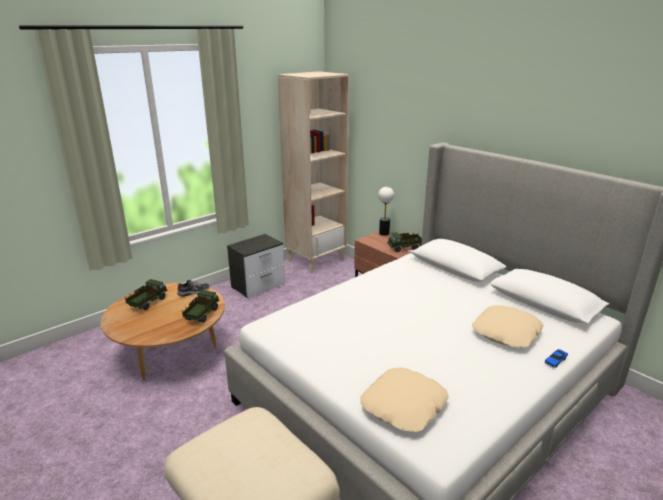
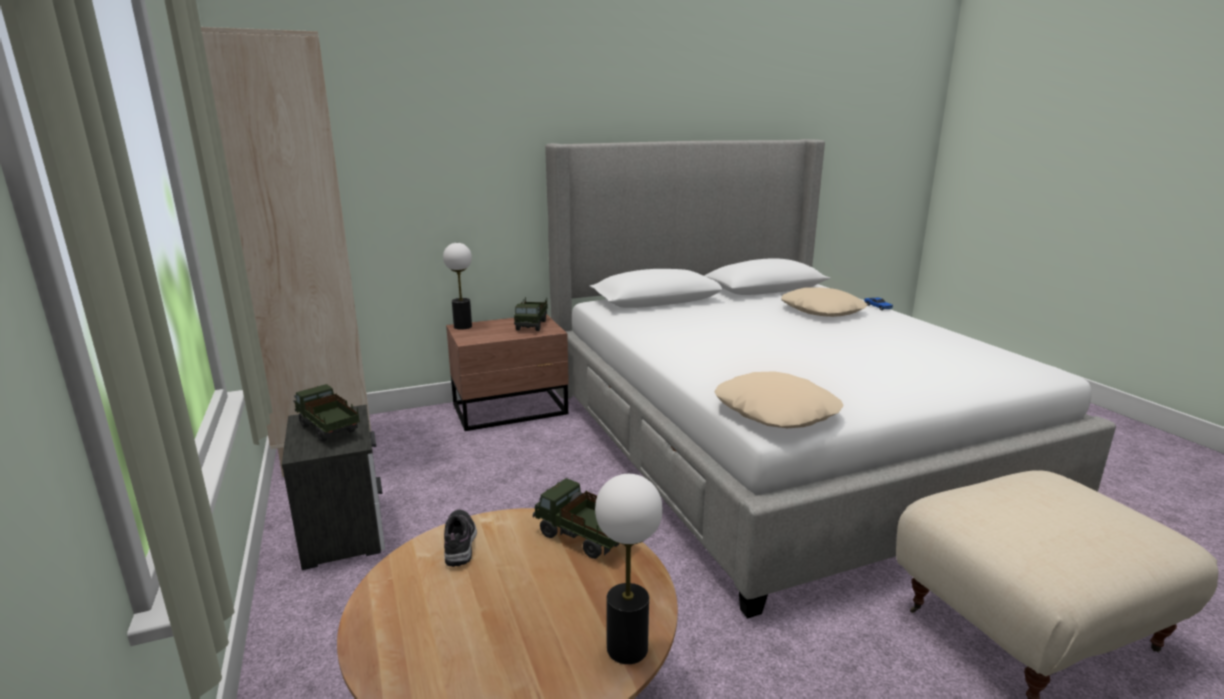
camera: 70 degrees left, 5 degrees down
toy truck [125,279,168,310] -> toy truck moved to [293,384,360,442]
beige pillow [360,367,449,432] -> beige pillow moved to [715,371,844,428]
none -> table lamp [595,474,663,664]

